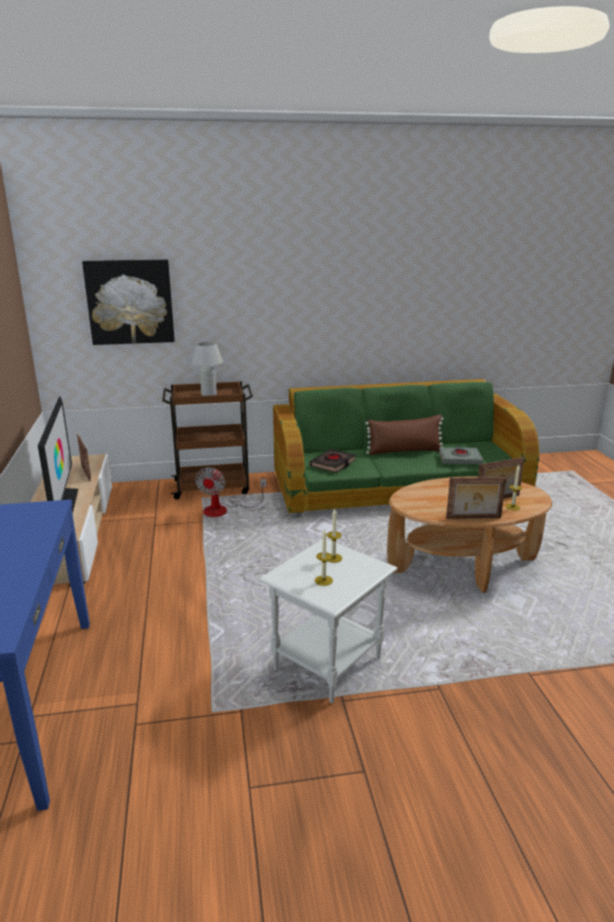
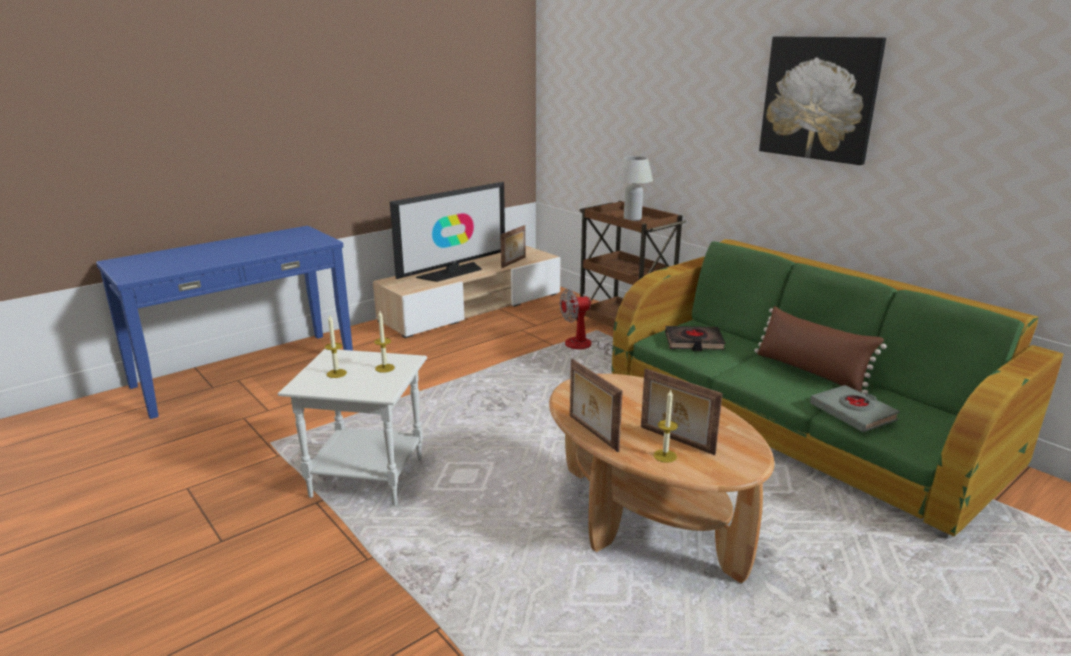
camera: 60 degrees right, 0 degrees up
picture [82,259,175,345] -> picture moved to [759,36,886,165]

